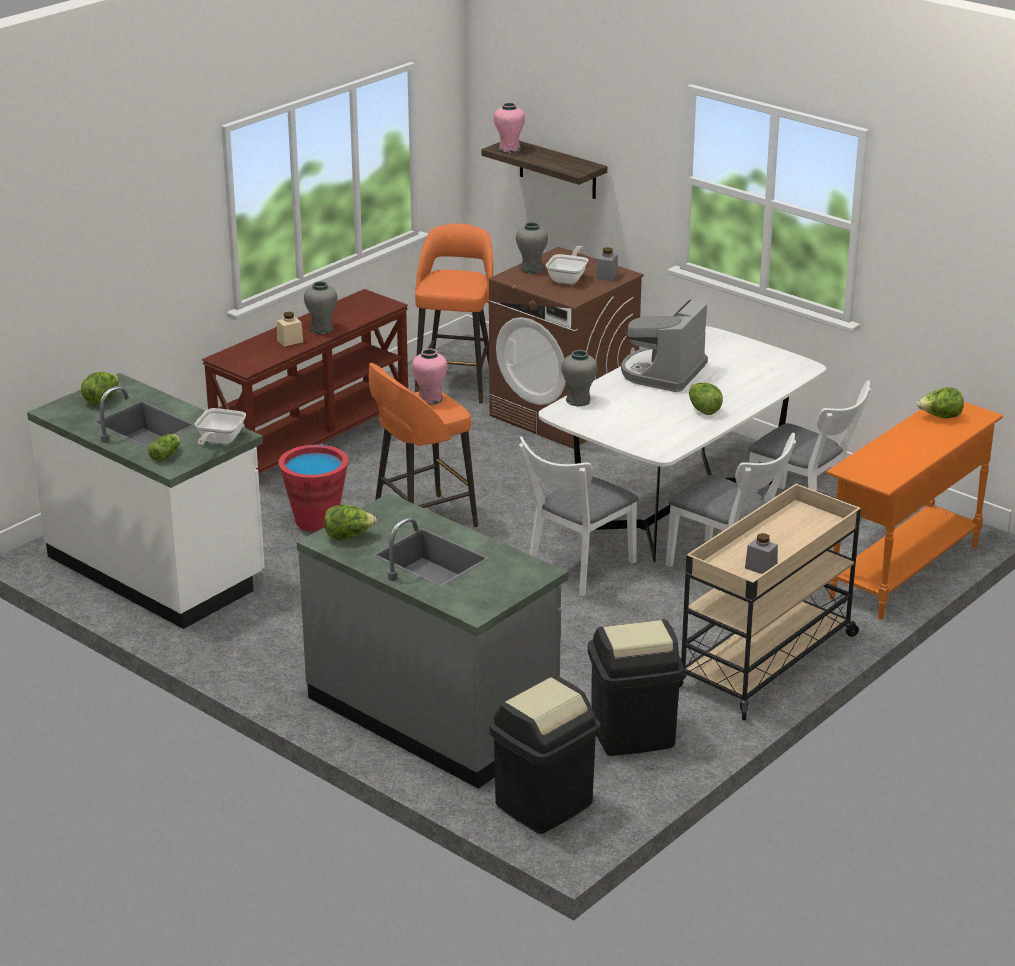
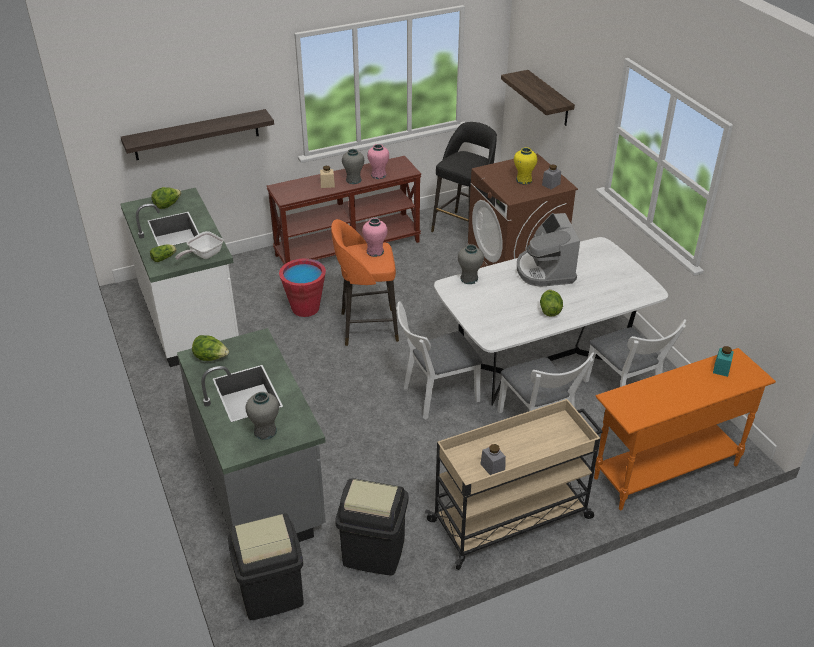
camera: 25 degrees right, 10 degrees up
orange stool [415,224,493,404] -> black stool [431,122,497,232]
pink vase [494,102,525,153] -> pink vase moved to [367,144,389,179]
grey vase [516,222,548,274] -> grey vase moved to [246,392,279,440]
frying pan [545,246,588,284] -> yellow vase [514,147,537,185]
coffee machine [621,299,708,392] -> coffee machine turned 60 degrees counterclockwise [517,213,580,287]
lettuce [917,387,964,418] -> turquoise jar [713,346,734,377]
none -> shelf [121,109,274,160]

